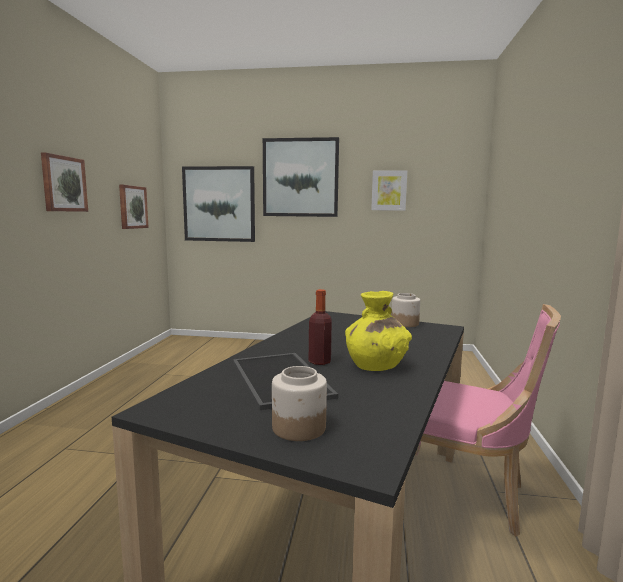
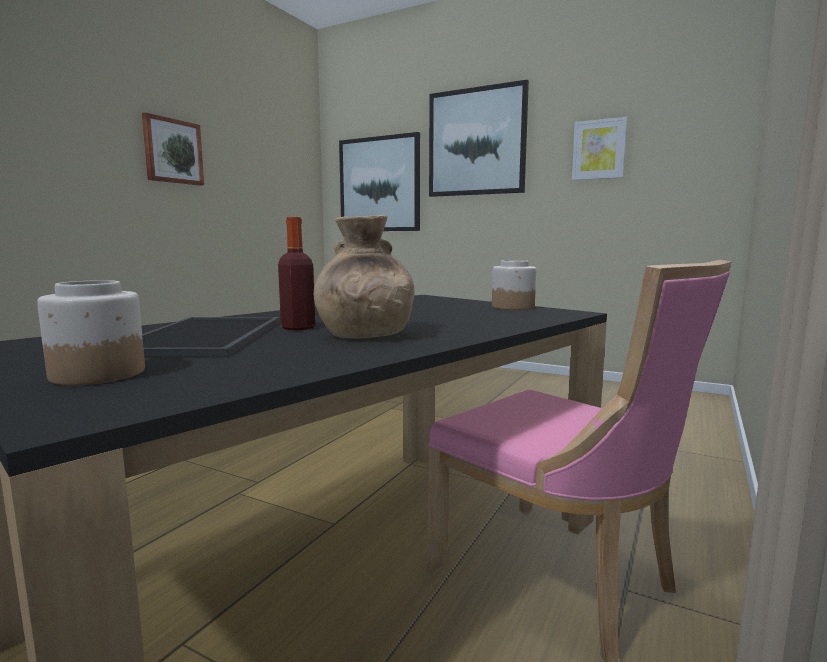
camera: 20 degrees right, 0 degrees up
picture [119,185,149,229] -> none
yellow vase [345,291,412,371] -> brown vase [313,215,415,338]

